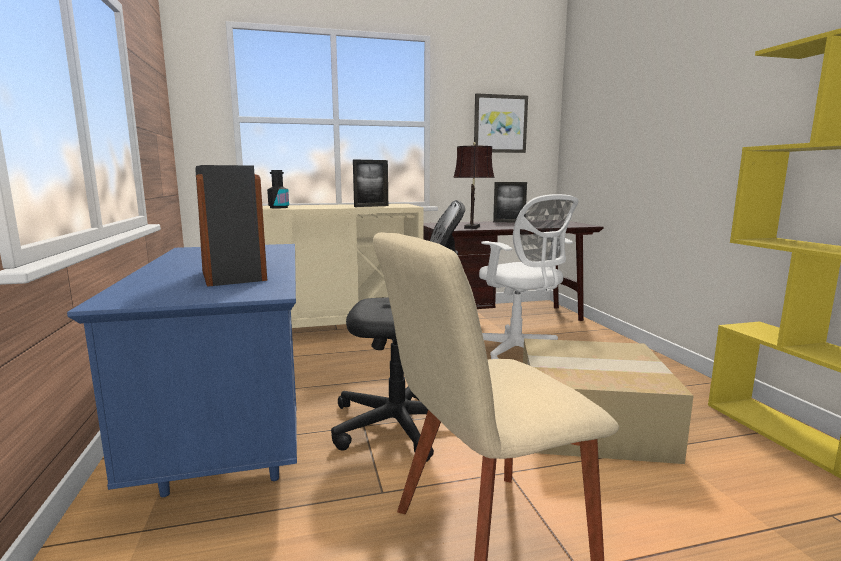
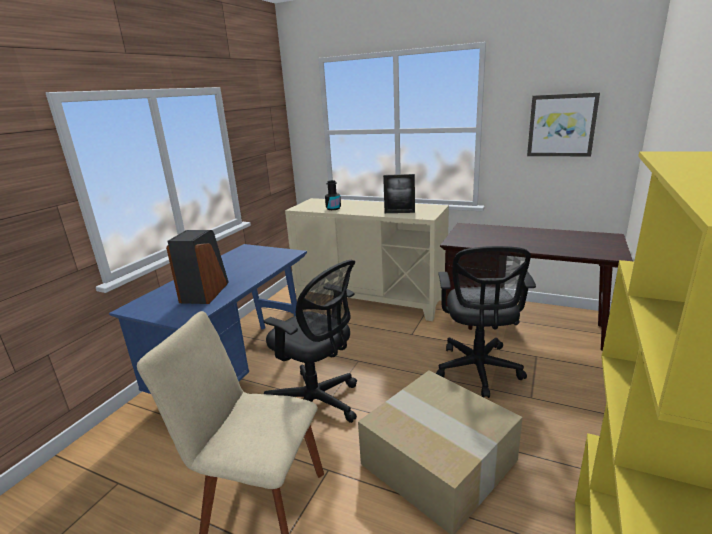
camera: 40 degrees right, 10 degrees up
brown table lamp [453,142,495,229] -> none
white office chair [479,194,578,359] -> black office chair [436,246,536,398]
picture frame [493,182,527,222] -> none

